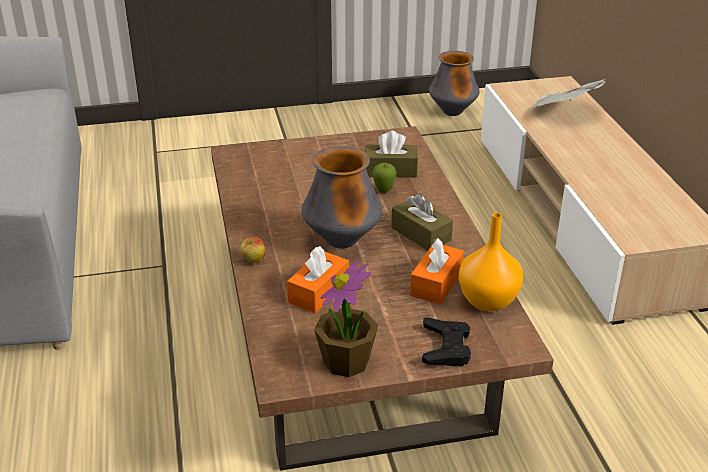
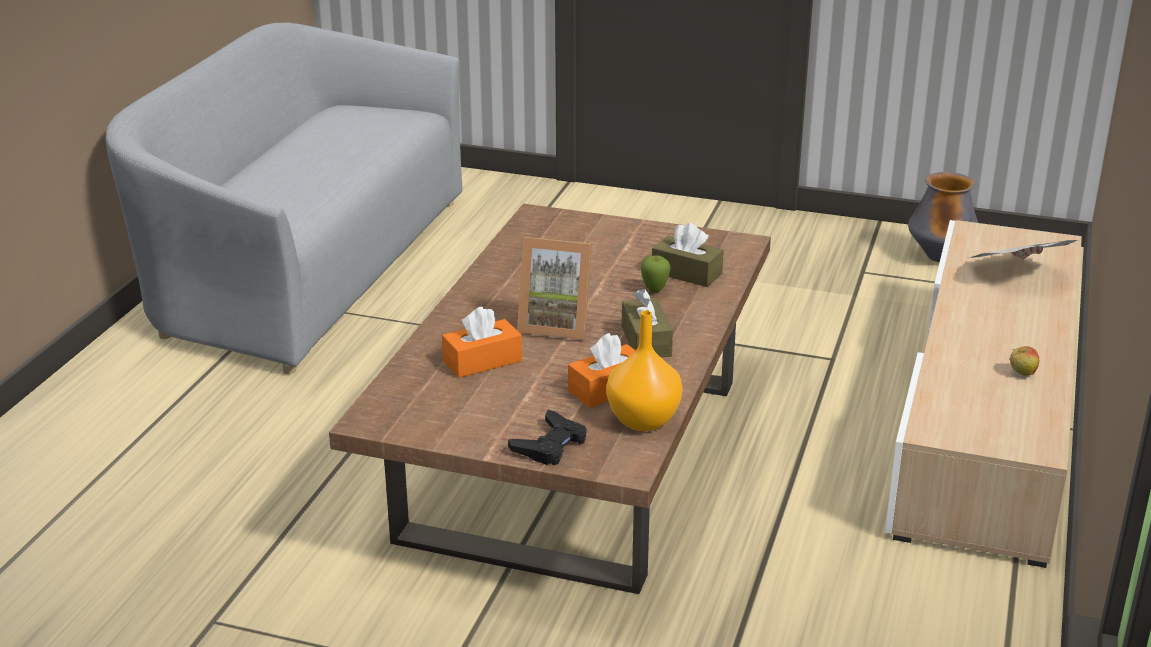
camera: 30 degrees right, 5 degrees down
apple [240,237,265,263] -> apple moved to [1010,346,1039,376]
vase [302,146,382,248] -> picture frame [517,237,592,340]
potted plant [314,260,378,377] -> none

